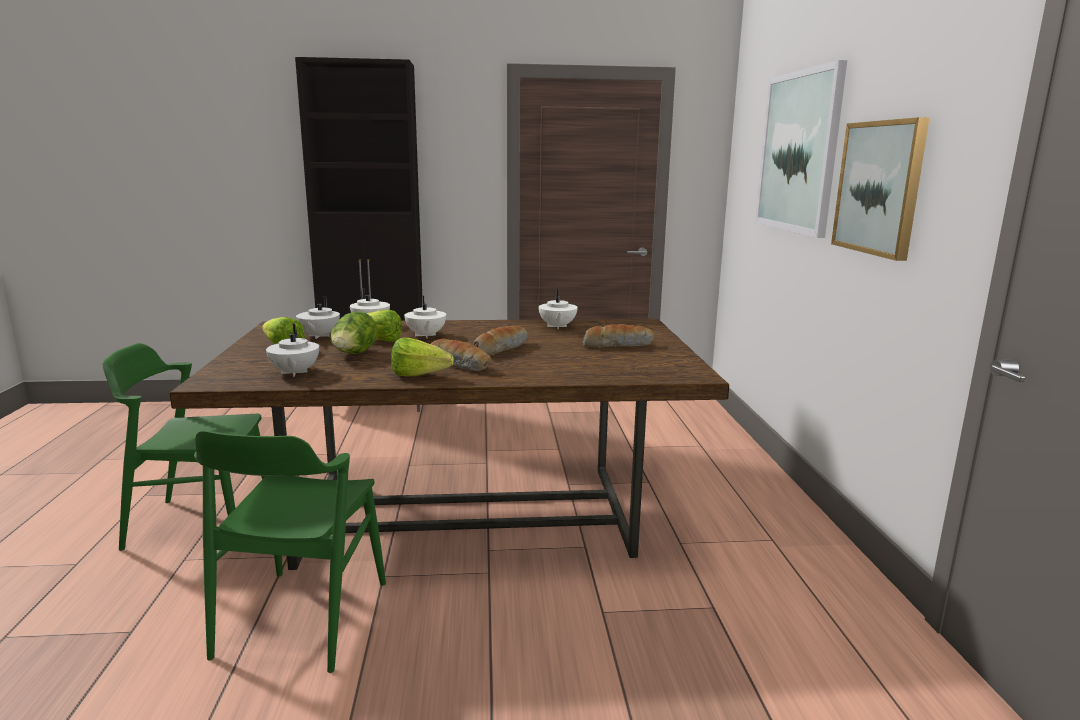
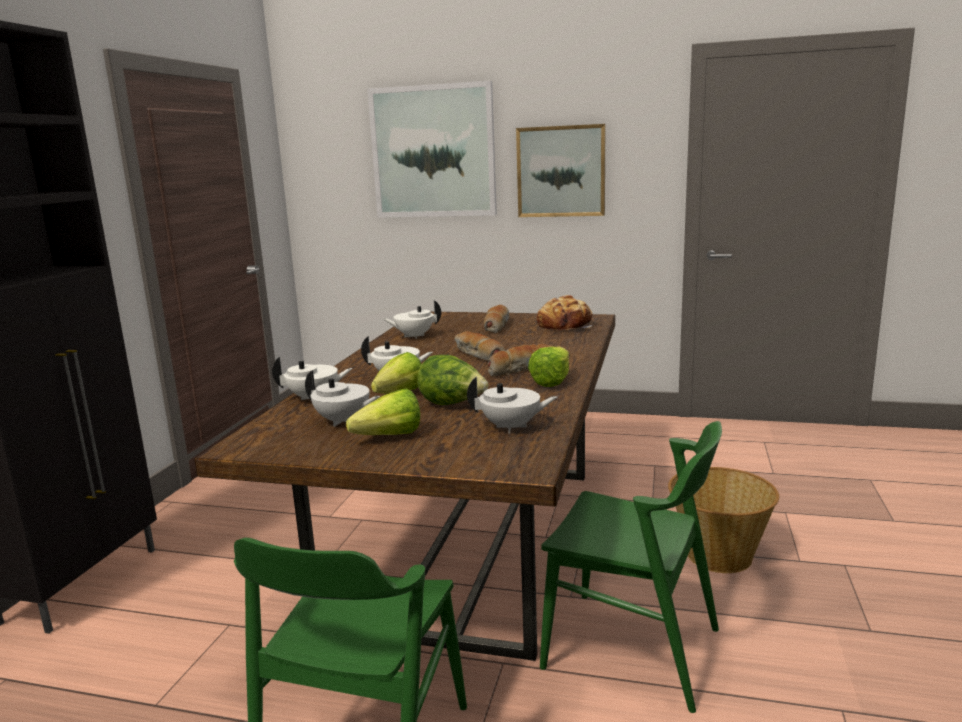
camera: 70 degrees left, 0 degrees up
white teapot [539,289,578,329] -> white teapot turned 150 degrees clockwise [382,300,441,339]
none -> bread [537,295,593,332]
none -> basket [668,467,779,573]

